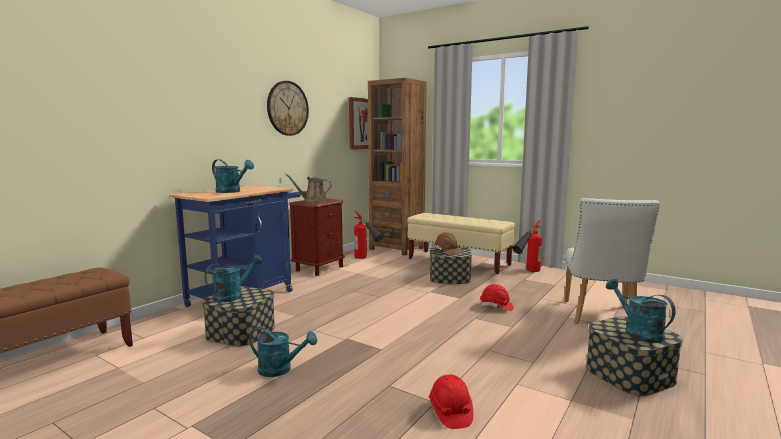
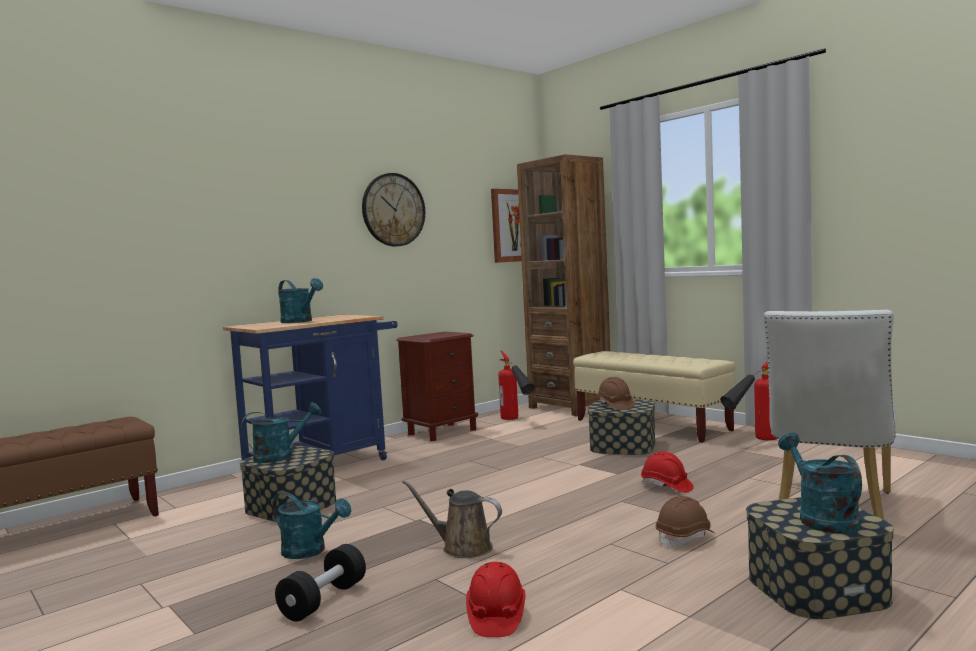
camera: 15 degrees right, 5 degrees down
brown watering can [286,174,332,204] -> brown watering can moved to [402,480,502,558]
none -> black dumbbell [275,544,366,621]
none -> brown hard hat [655,496,715,548]

